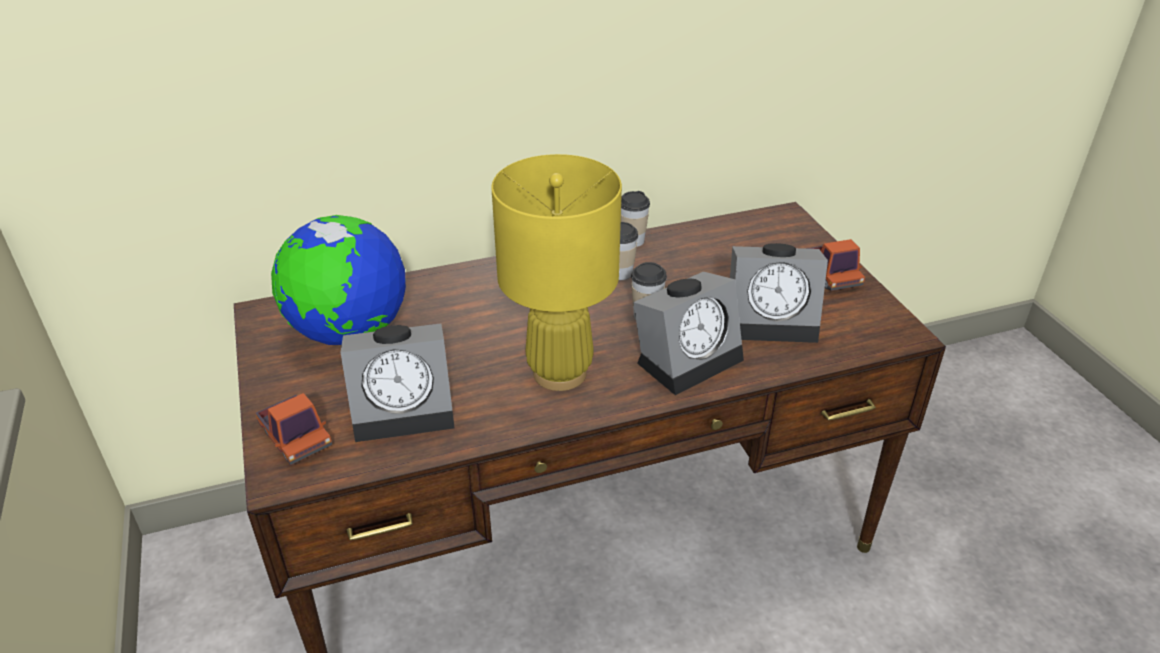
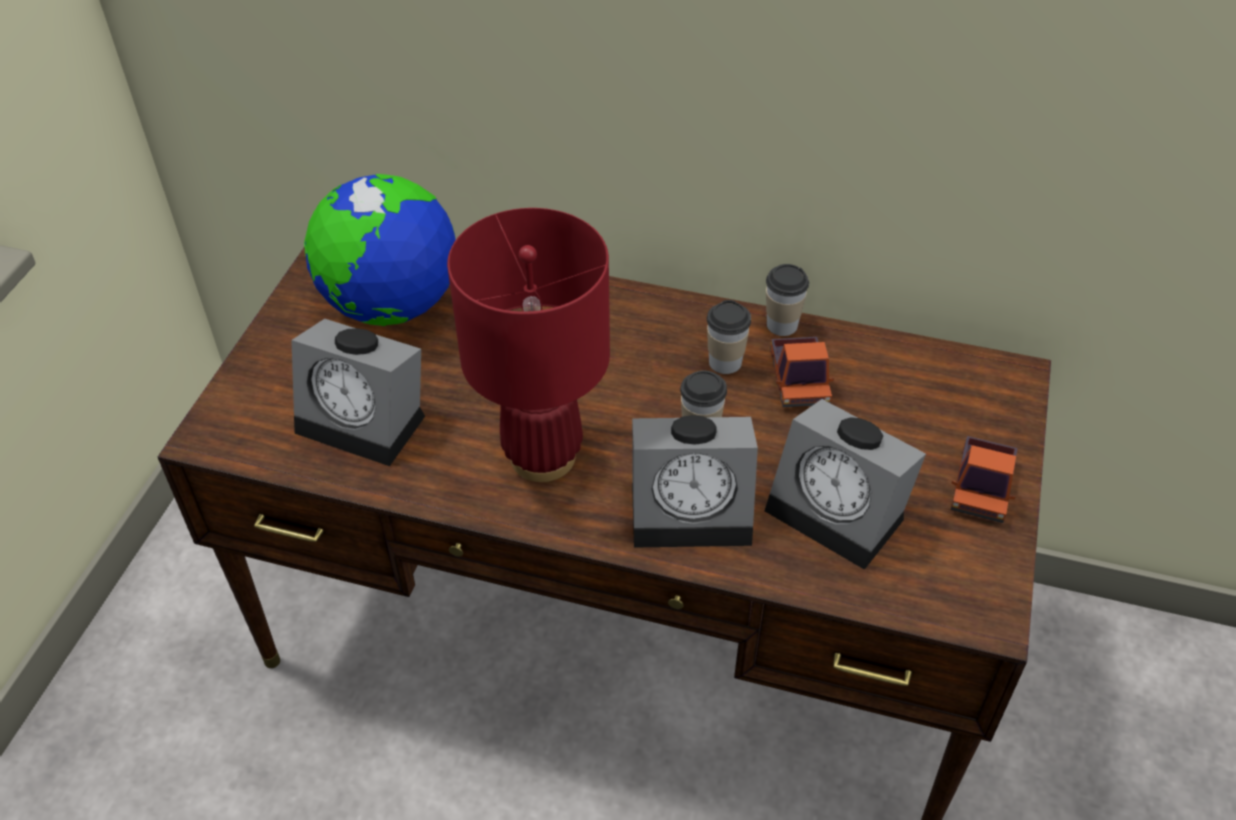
camera: 35 degrees right, 10 degrees up
toy truck [255,393,332,465] -> toy truck moved to [770,337,834,407]
yellow table lamp [491,154,622,391] -> red table lamp [447,208,610,482]

